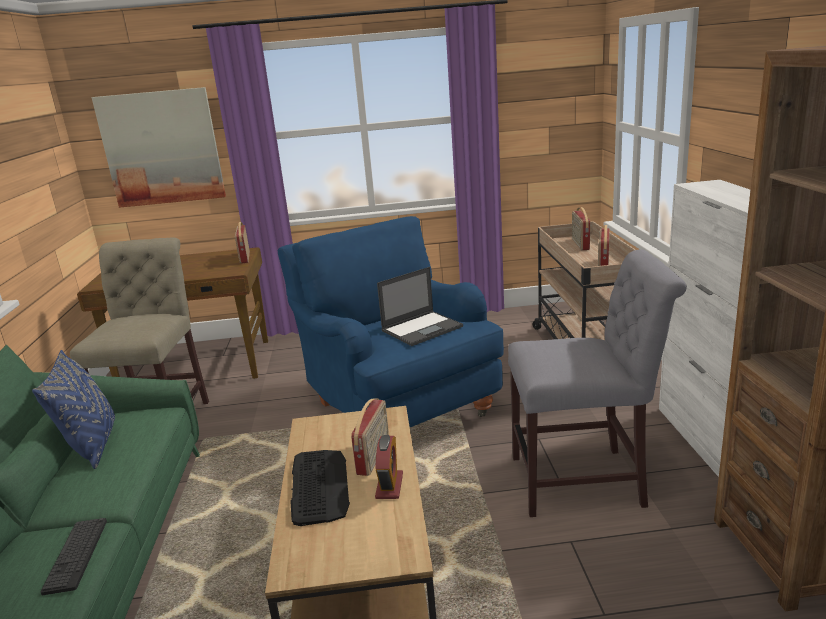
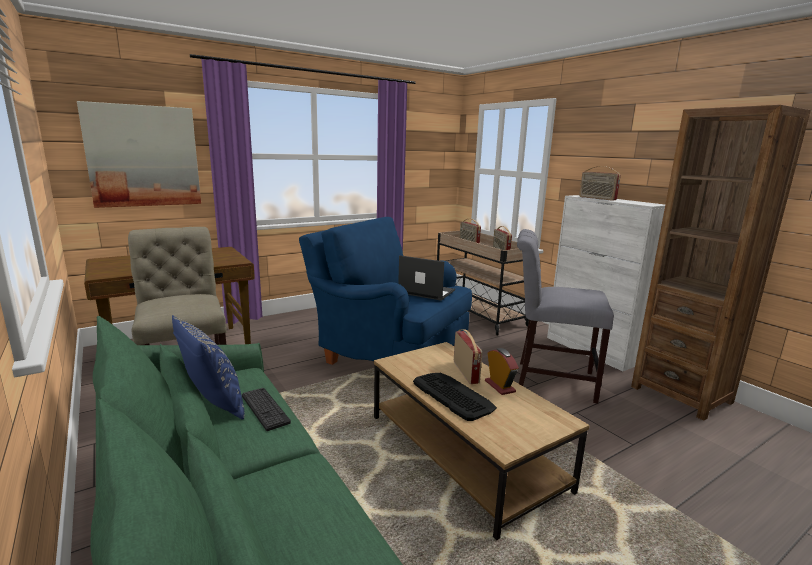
camera: 30 degrees left, 5 degrees down
keyboard [40,518,107,595] -> keyboard moved to [242,388,291,431]
radio [235,222,250,263] -> radio moved to [579,166,621,201]
laptop [377,267,463,346] -> laptop turned 90 degrees counterclockwise [398,255,455,301]
grey chair [508,249,687,517] -> grey chair turned 135 degrees counterclockwise [517,229,614,404]

